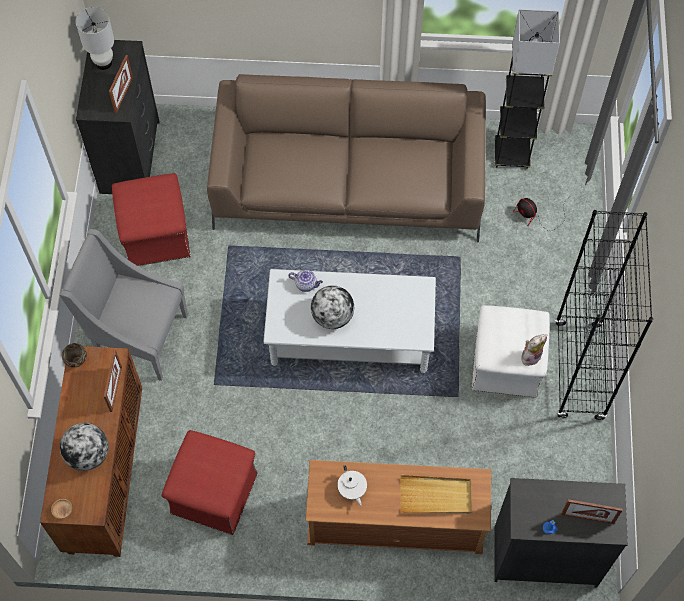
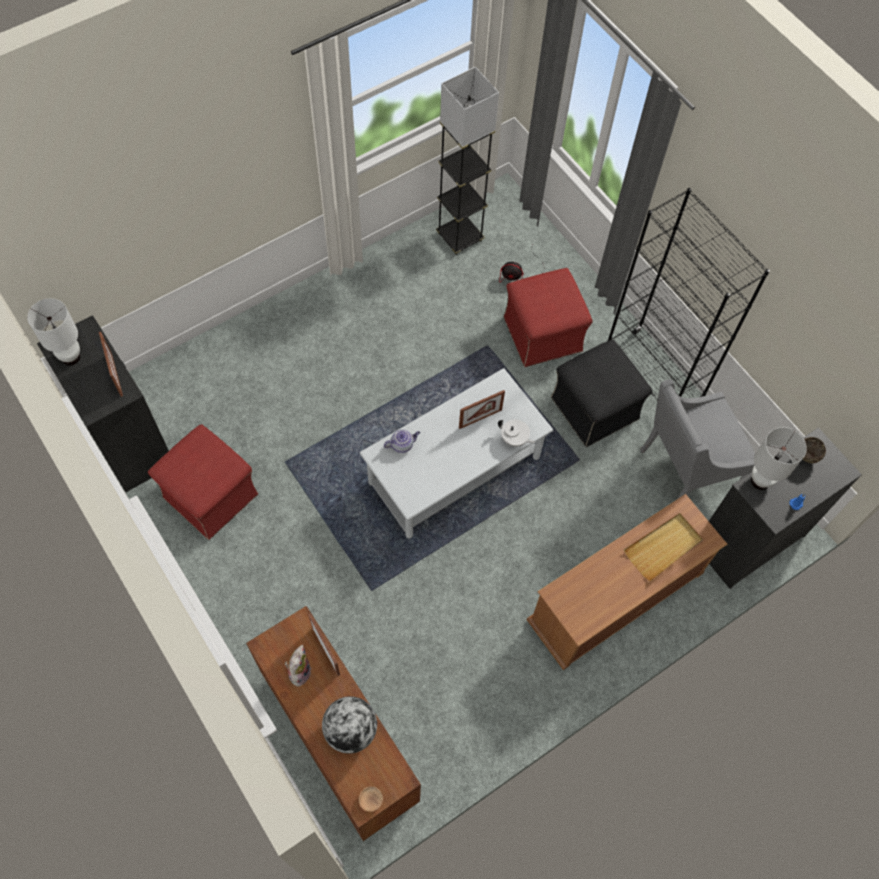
camera: 40 degrees left, 0 degrees up
grey armchair [60,229,188,381] -> grey armchair moved to [640,379,755,500]
brown bowl [62,343,87,367] -> brown bowl moved to [802,437,826,463]
red ottoman [162,430,258,535] -> red ottoman moved to [503,268,593,367]
brown sofa [207,74,486,243] -> none
globe [311,285,354,329] -> none
white teapot [337,465,367,506] -> white teapot moved to [498,420,536,447]
white ottoman [472,305,550,398] -> black ottoman [551,339,652,447]
plush toy [521,334,547,366] -> plush toy moved to [285,645,311,686]
picture frame [561,499,622,524] -> picture frame moved to [459,390,505,429]
none -> white table lamp [751,427,807,490]

